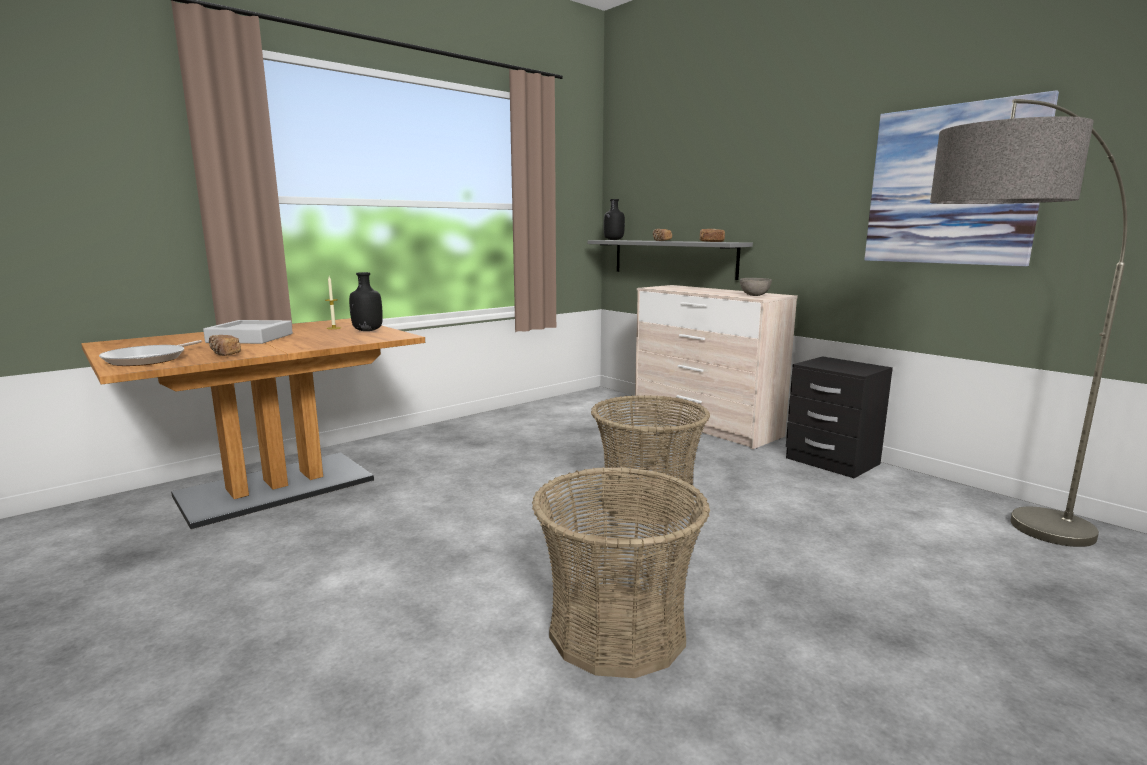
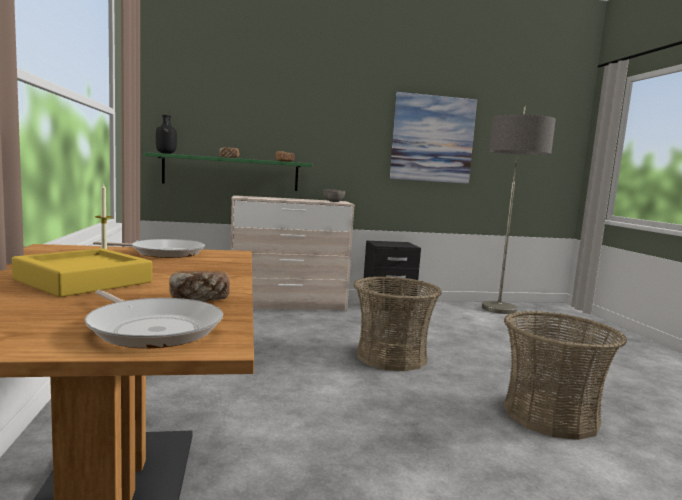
camera: 60 degrees left, 5 degrees down
grey tray [203,320,293,344] -> yellow tray [12,248,152,297]
black bottle [349,272,383,331] -> frying pan [93,239,205,258]
grey shelf [587,240,753,280] -> green shelf [145,152,312,191]

